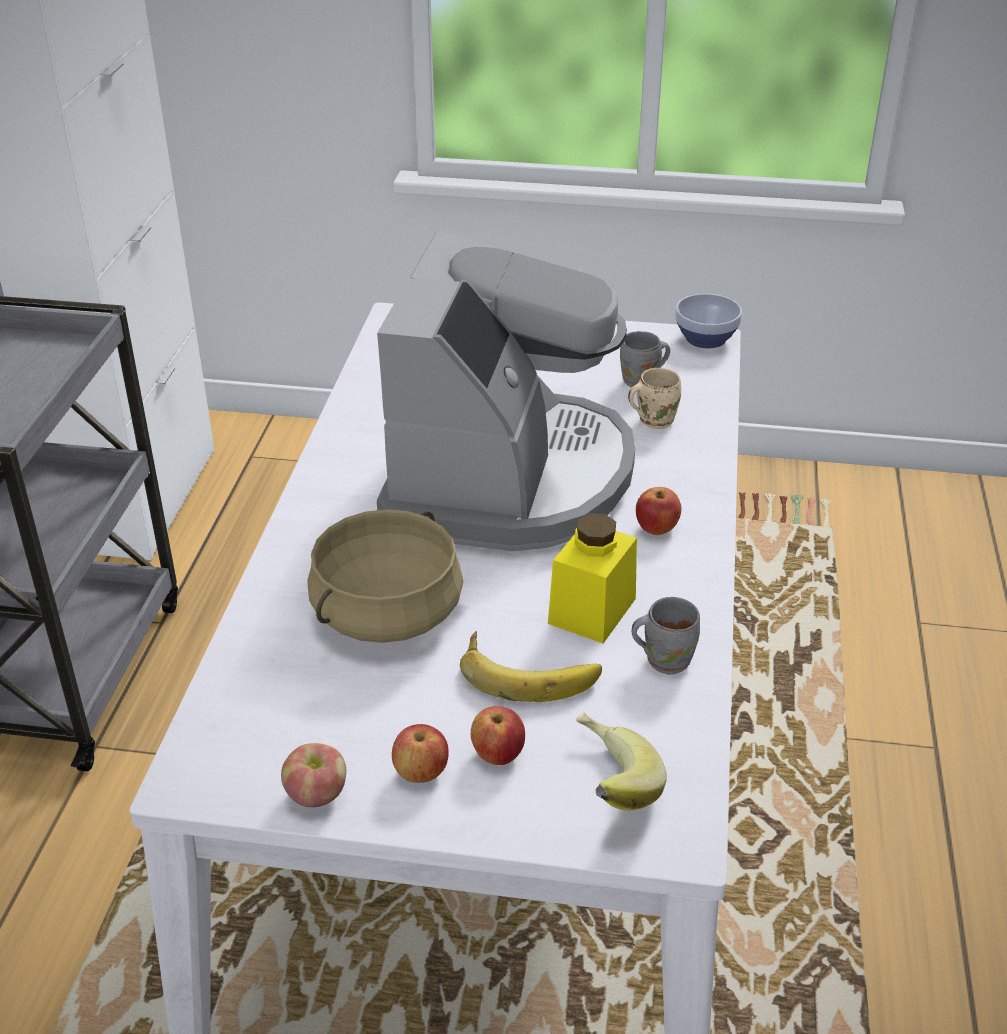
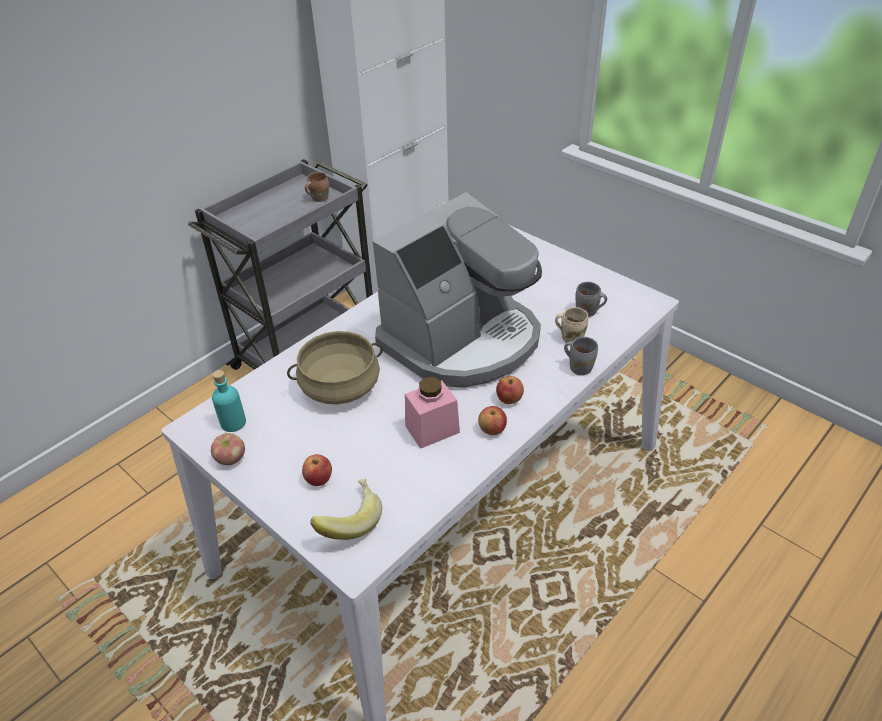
camera: 35 degrees right, 5 degrees up
apple [392,724,449,783] -> apple moved to [478,406,507,435]
banana [460,631,602,702] -> none
yellow jar [548,513,637,644] -> pink jar [405,377,460,449]
grey mug [632,597,700,675] -> grey mug moved to [564,337,598,375]
bowl [675,294,742,348] -> none
none -> turquoise bottle [212,370,246,432]
none -> brown mug [305,172,329,202]

